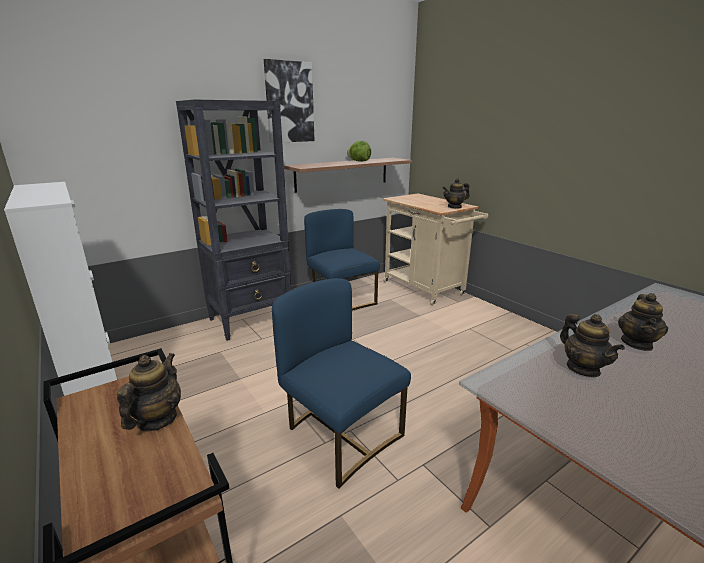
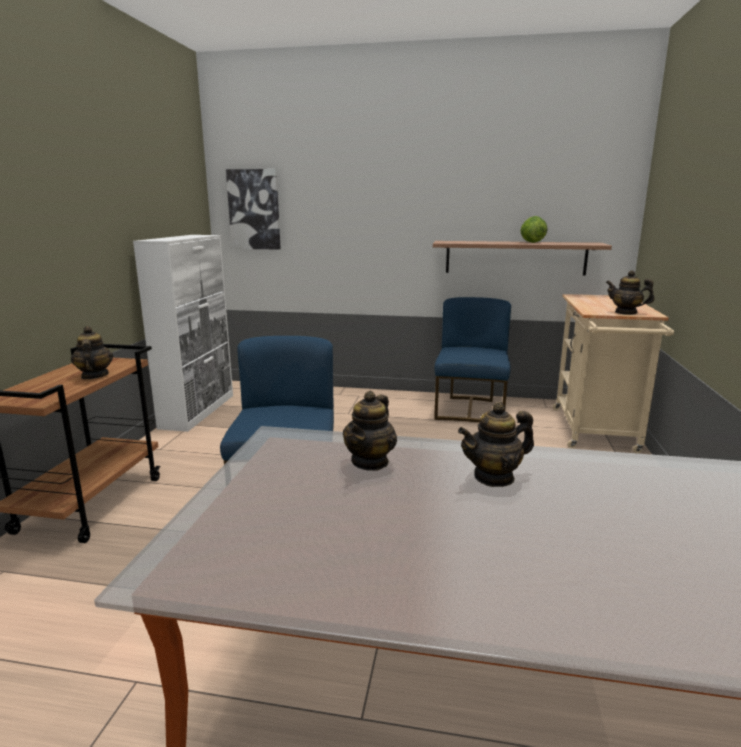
camera: 45 degrees right, 5 degrees down
teapot [117,353,181,432] -> teapot turned 75 degrees counterclockwise [71,326,113,379]
black bookcase [176,99,291,341] -> none
picture [264,59,315,143] -> picture moved to [226,169,281,250]

